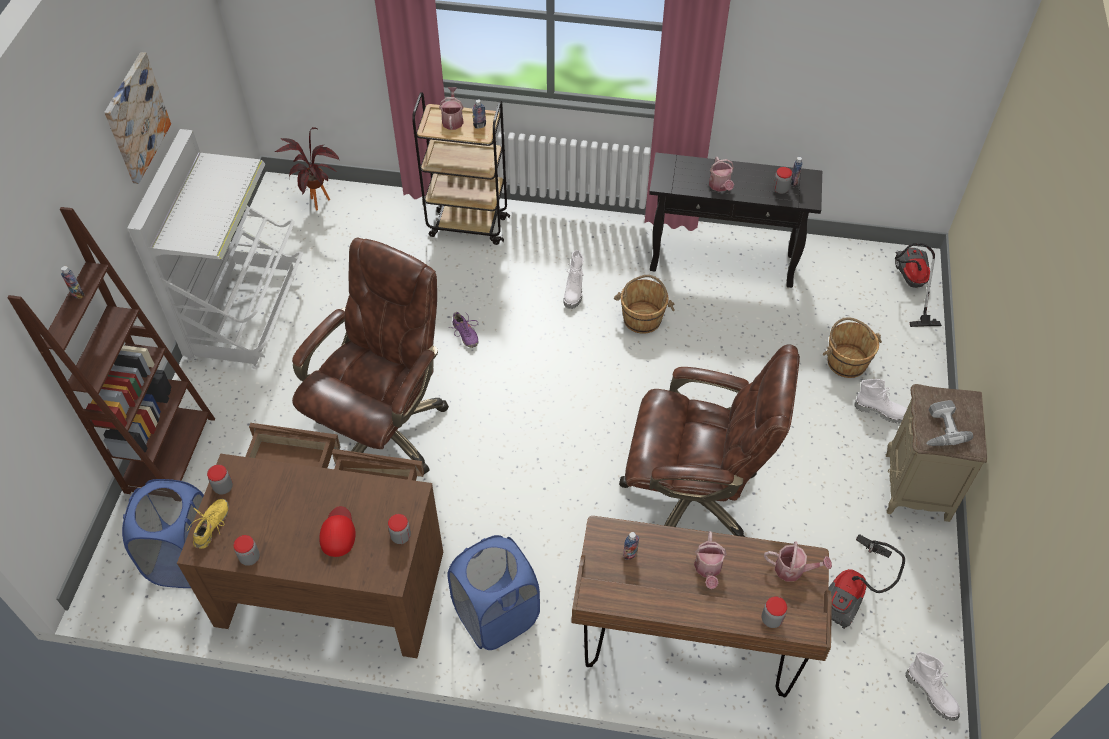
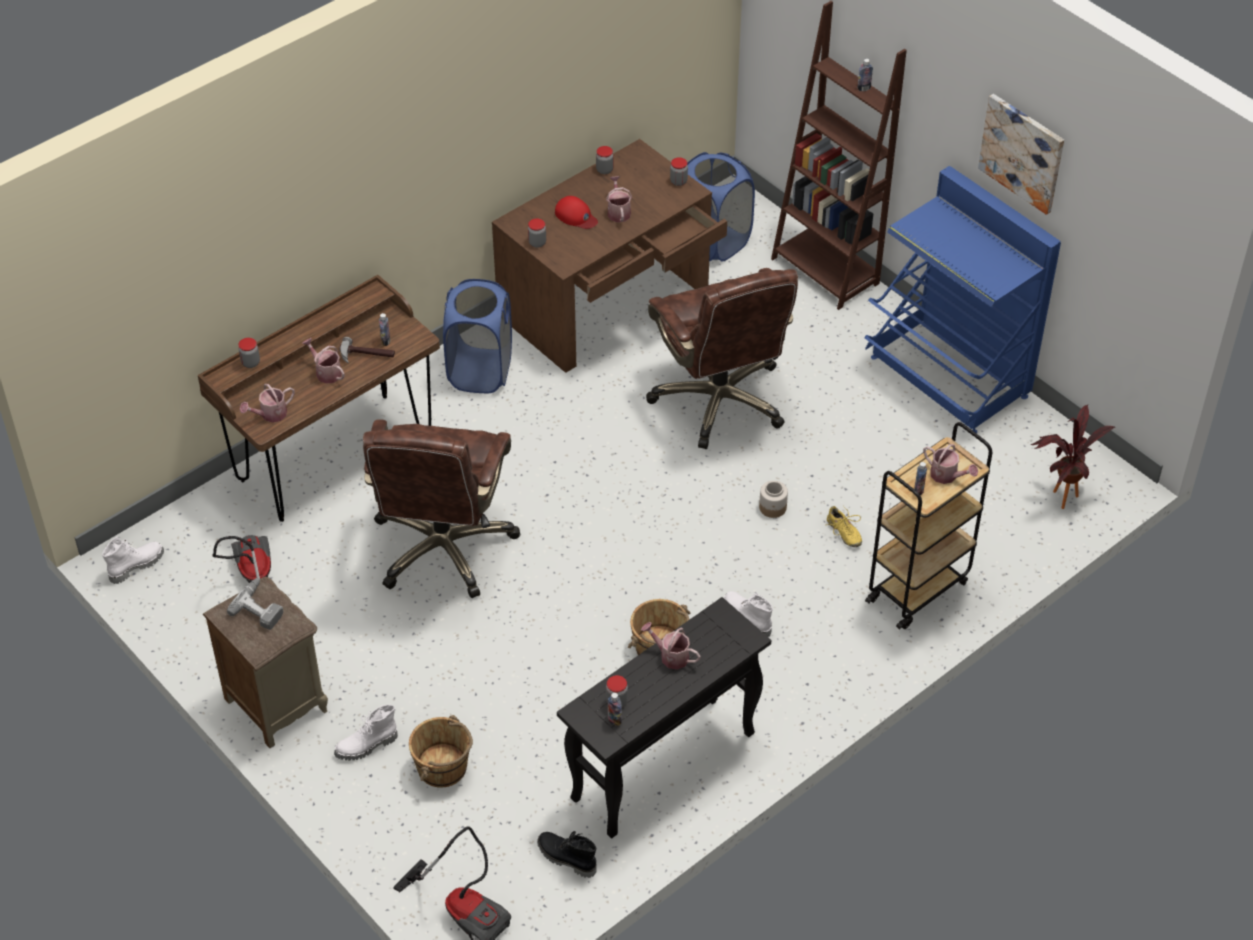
camera: 130 degrees right, 5 degrees down
white shoe rack [127,129,303,369] -> blue shoe rack [864,166,1061,433]
yellow shoe [187,499,229,549] -> yellow shoe moved to [827,506,862,547]
purple shoe [449,312,478,348] -> jar [759,481,788,518]
brown office chair [619,345,800,537] -> brown office chair turned 45 degrees counterclockwise [363,419,520,598]
white boot [905,652,960,721] -> white boot turned 135 degrees clockwise [102,536,164,584]
none -> hammer [339,337,395,364]
none -> black boot [537,831,597,878]
none -> watering can [606,176,632,222]

